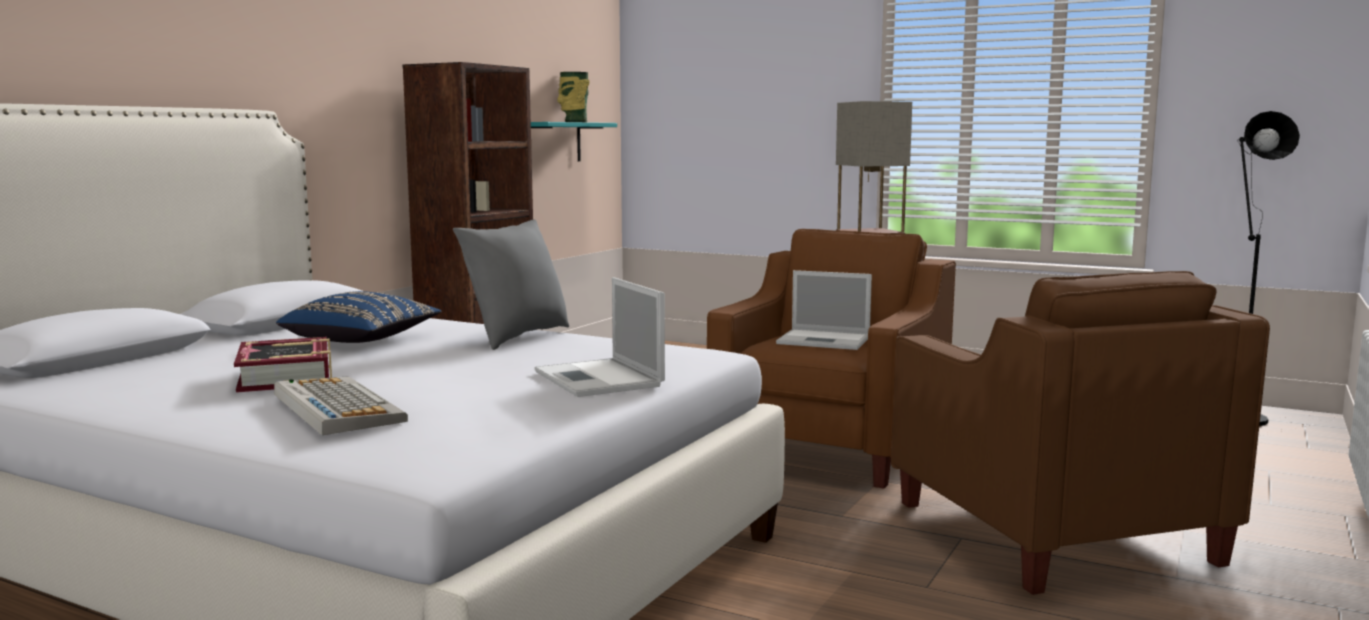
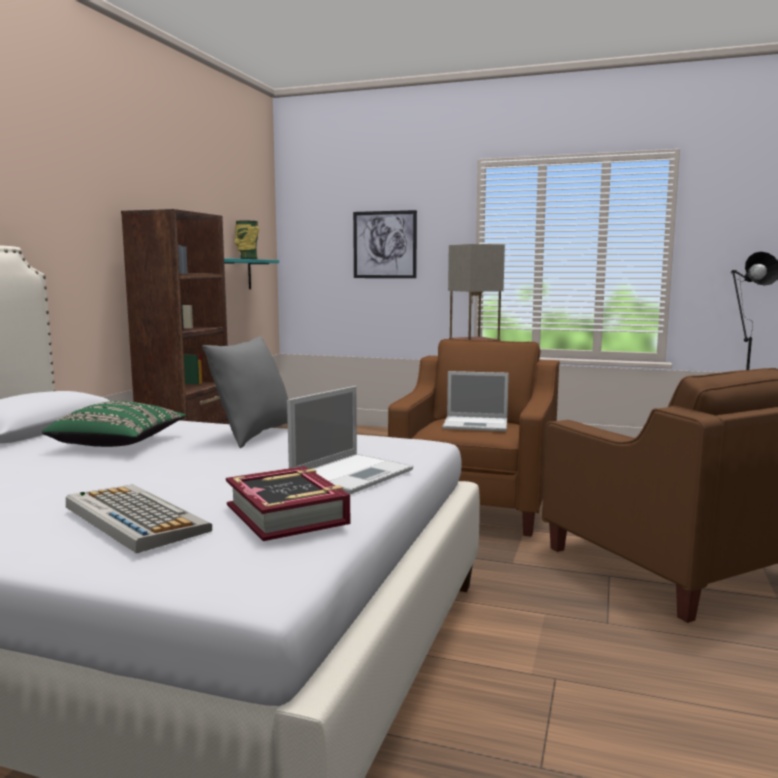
camera: 10 degrees left, 0 degrees up
book [234,337,332,393] -> book moved to [226,466,350,541]
blue pillow [276,291,442,343] -> green pillow [42,401,186,447]
laptop [535,277,665,397] -> laptop turned 105 degrees counterclockwise [287,386,413,494]
none -> picture [353,210,417,278]

